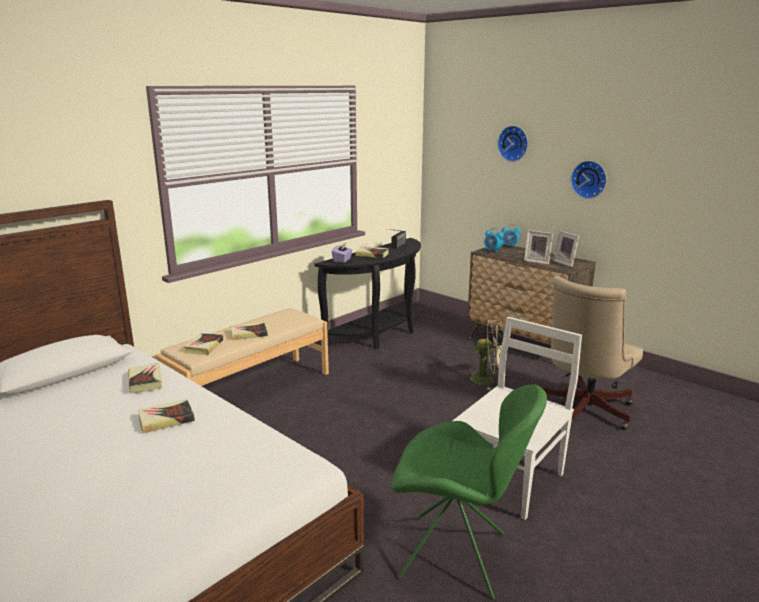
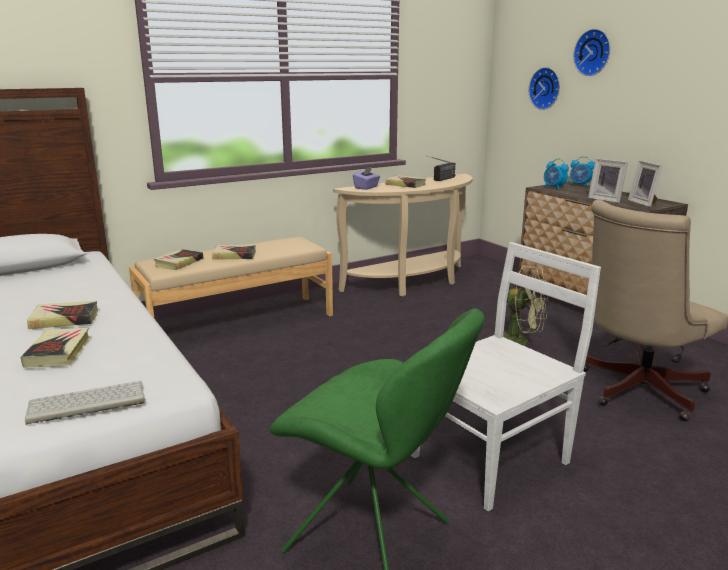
camera: 15 degrees right, 0 degrees up
book [128,363,162,393] -> book moved to [20,327,90,368]
black console table [314,238,421,349] -> beige console table [333,174,472,296]
wall clock [571,161,607,199] -> wall clock moved to [529,67,560,110]
none -> keyboard [25,381,145,425]

